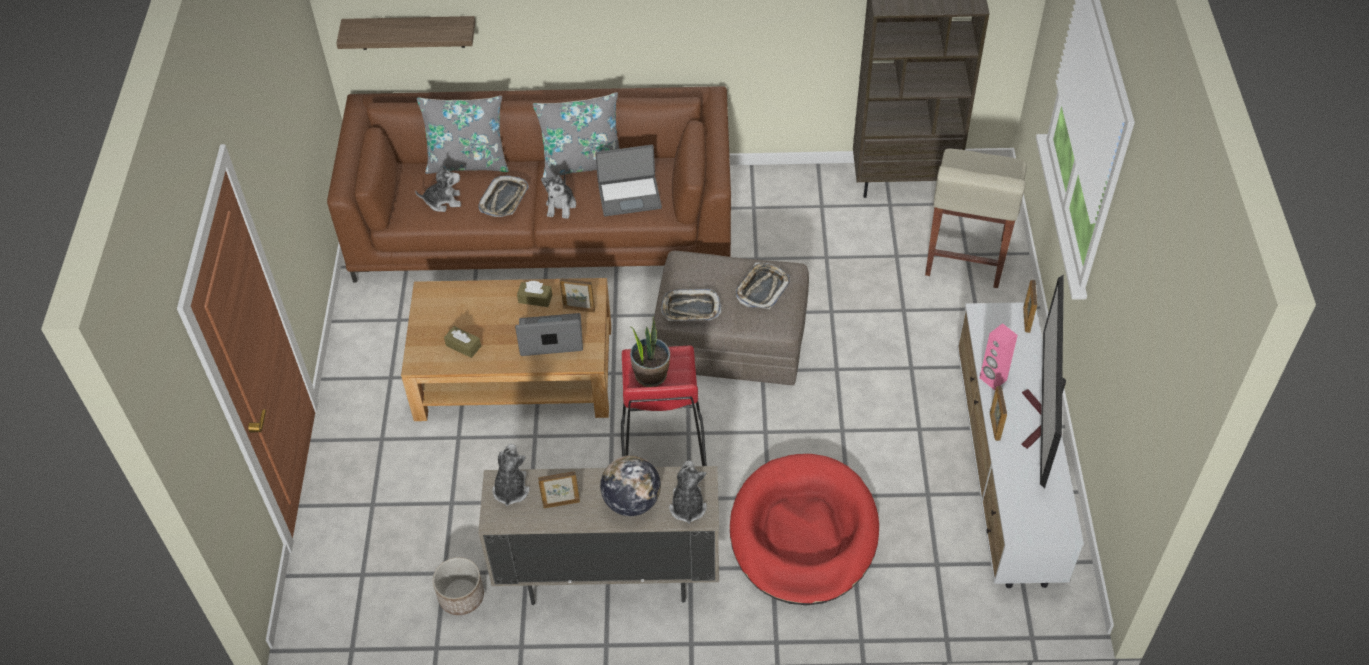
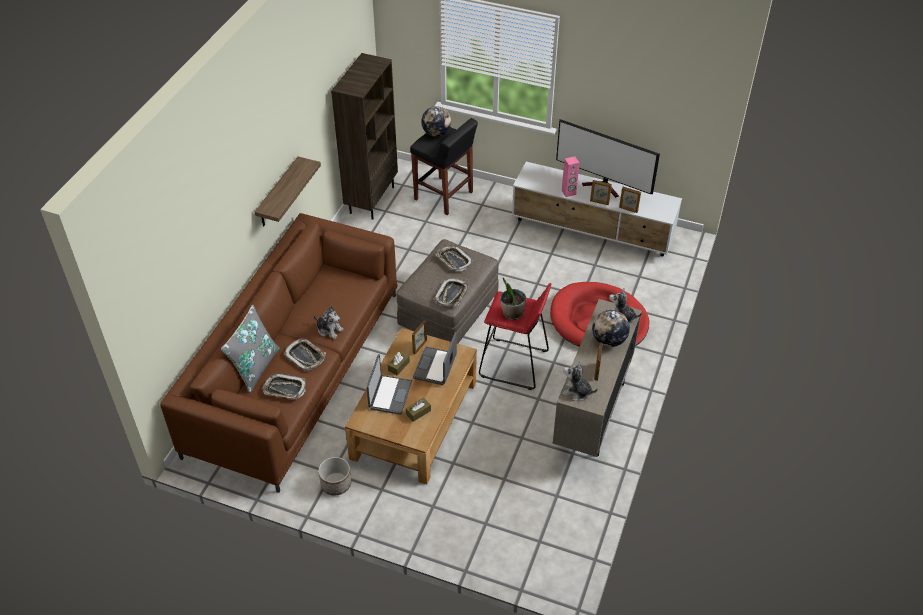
camera: 70 degrees left, 5 degrees down
shelf [336,16,475,50] -> shelf moved to [254,156,321,226]
plush toy [415,164,461,212] -> tray [263,373,306,399]
planter [433,557,484,615] -> planter moved to [318,457,351,495]
grey pillow [533,92,620,179] -> none
laptop [595,145,662,216] -> laptop moved to [366,354,412,415]
beige stool [925,149,1027,288] -> black stool [410,118,478,215]
picture frame [1023,280,1037,333] -> picture frame moved to [619,187,641,213]
none -> globe [421,106,451,137]

